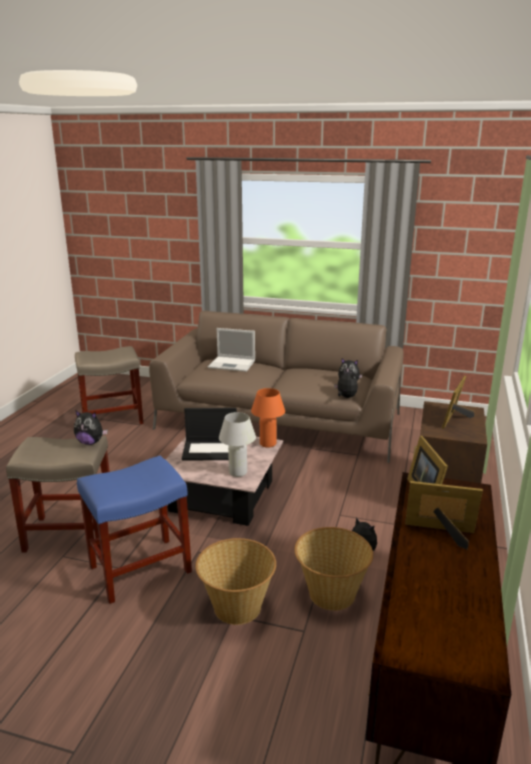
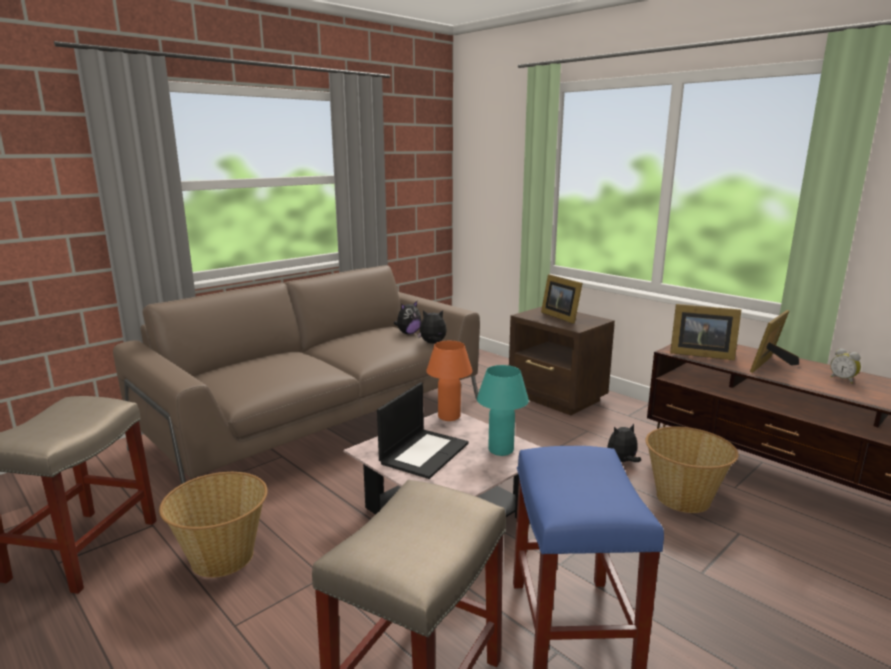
camera: 60 degrees left, 5 degrees down
plush toy [74,410,108,445] -> none
basket [195,538,276,625] -> basket moved to [159,472,268,578]
laptop [208,328,255,372] -> none
white table lamp [219,412,256,477] -> turquoise table lamp [477,365,529,456]
none -> alarm clock [830,348,861,384]

